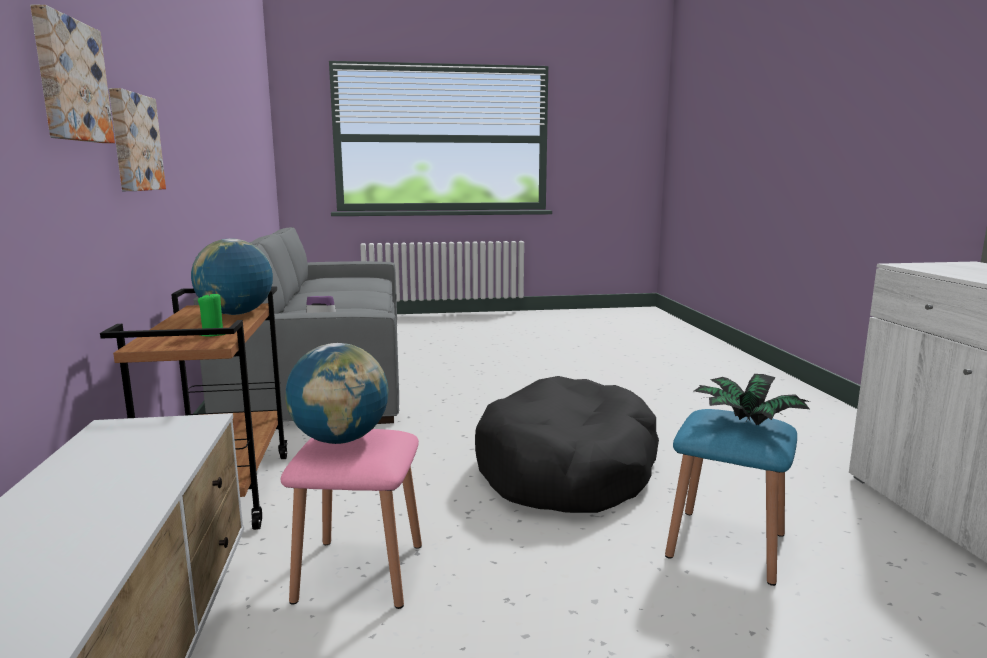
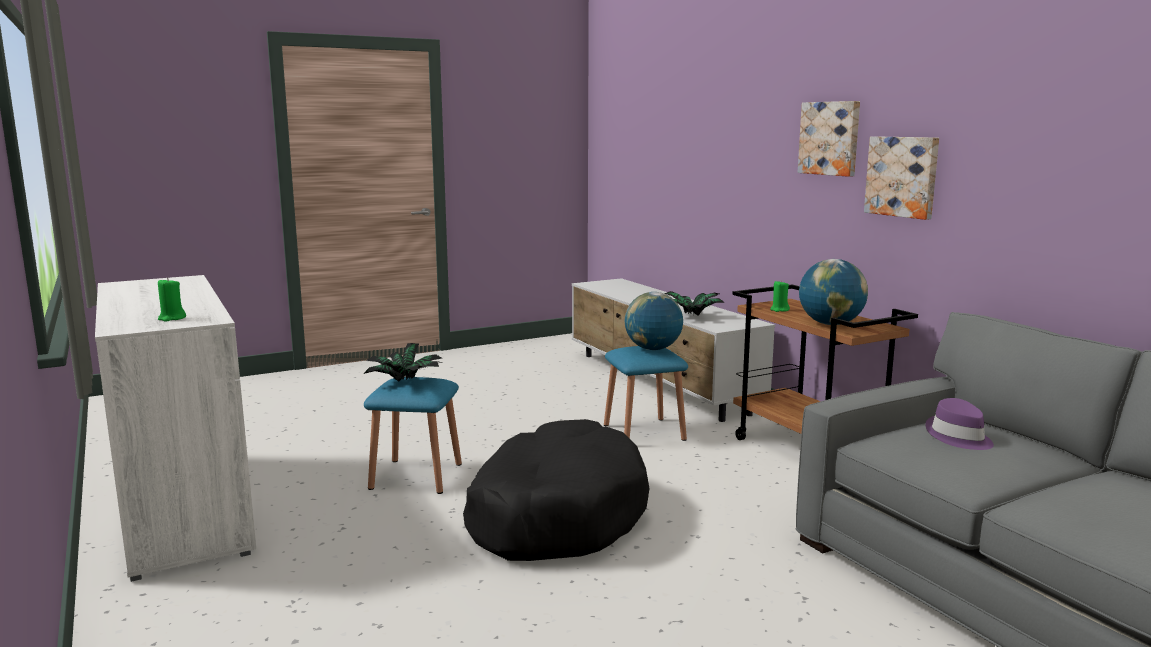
camera: 160 degrees right, 0 degrees up
pink stool [281,429,422,609] -> blue stool [604,346,688,441]
none -> green candle [158,278,186,322]
none -> potted plant [665,291,725,316]

